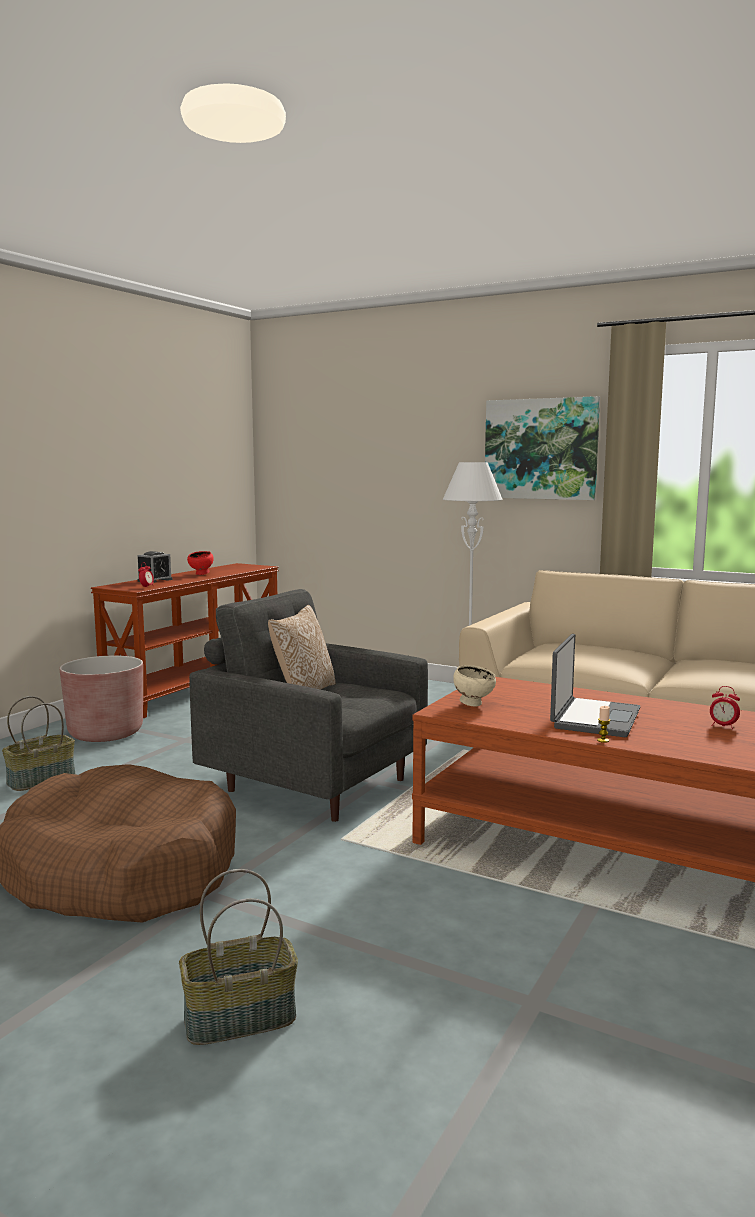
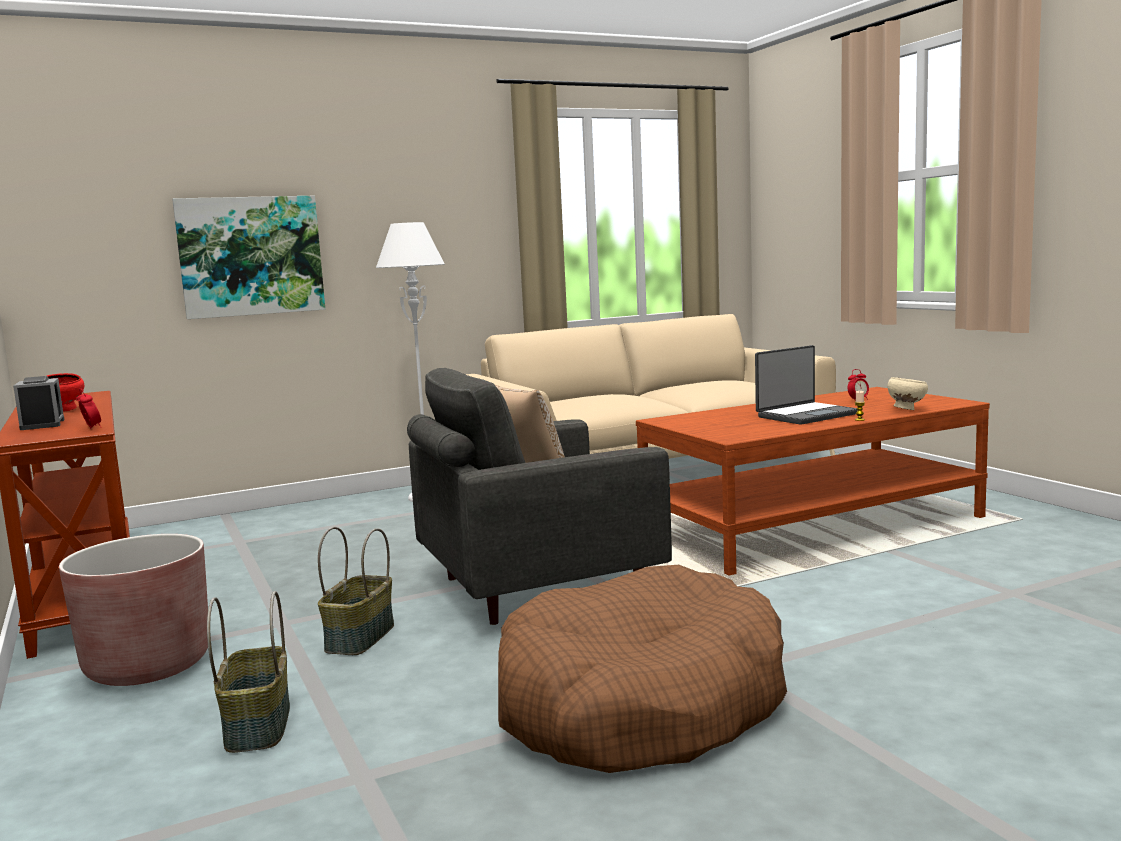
camera: 55 degrees left, 0 degrees up
basket [179,869,298,1045] -> basket moved to [318,527,394,655]
beige bowl [453,665,496,706] -> beige bowl moved to [888,377,928,410]
picture [485,396,600,500] -> picture moved to [172,196,325,319]
laptop [550,634,641,737] -> laptop turned 90 degrees clockwise [755,345,858,425]

